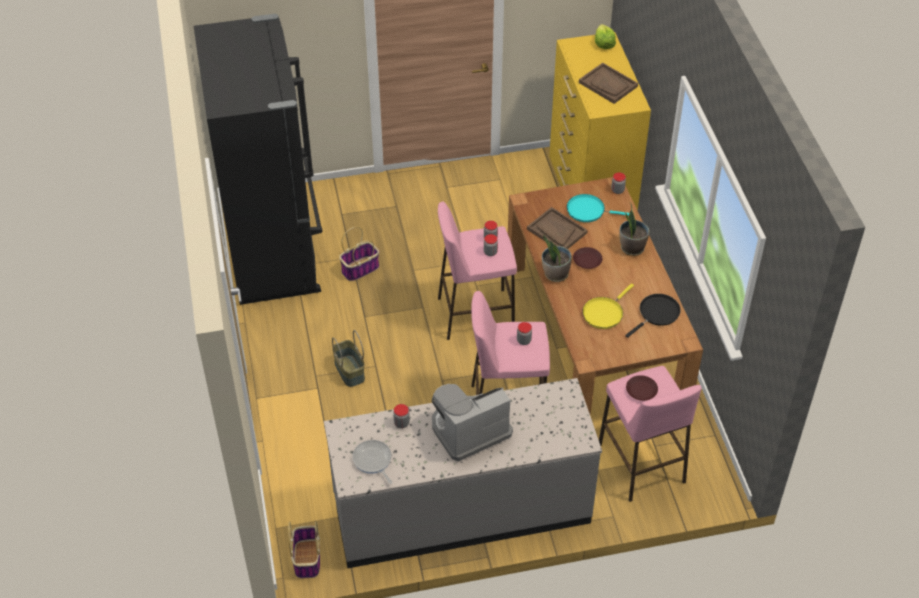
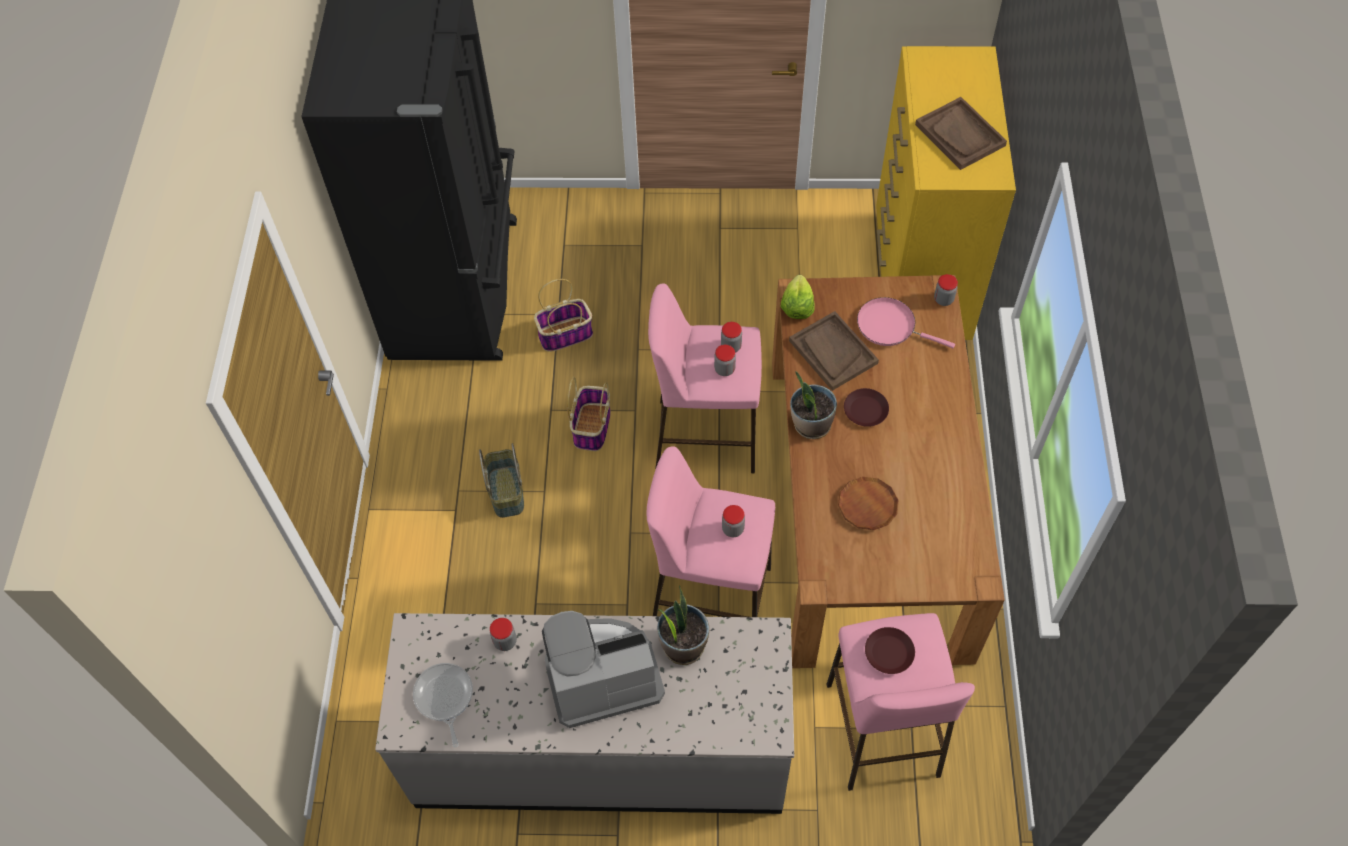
camera: 15 degrees right, 10 degrees up
basket [288,521,320,578] -> basket moved to [567,377,611,451]
turquoise frying pan [567,194,629,222] -> pink frying pan [857,297,955,348]
yellow frying pan [582,284,634,329] -> brown plate [838,477,898,530]
lettuce [595,24,616,49] -> lettuce moved to [781,275,815,319]
potted plant [619,202,650,256] -> potted plant moved to [657,585,709,665]
black frying pan [625,294,681,338] -> none

